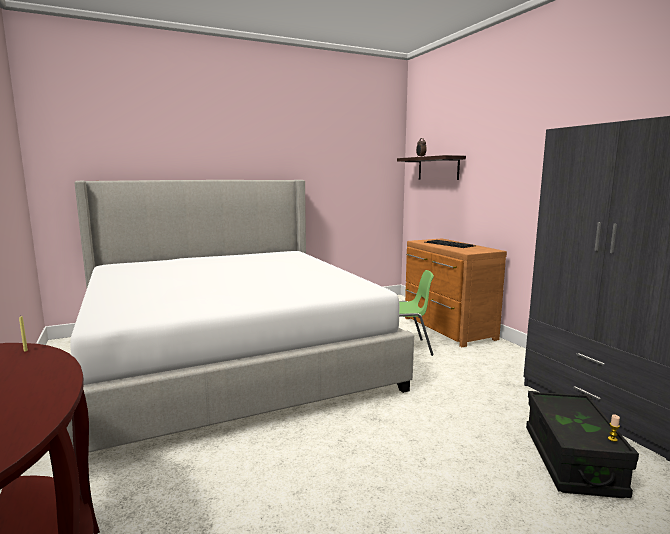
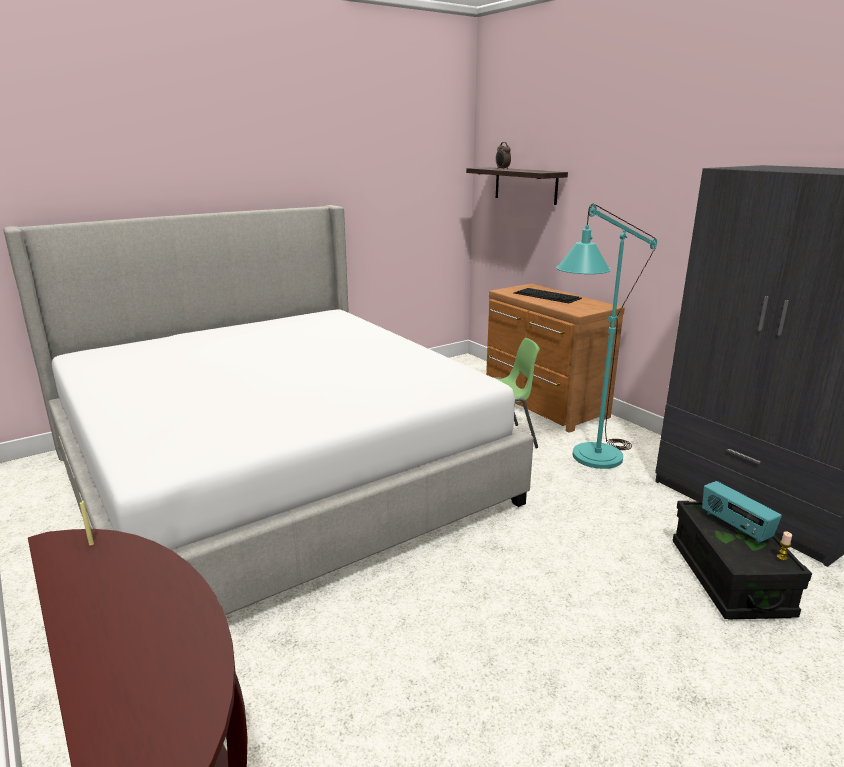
camera: 10 degrees left, 10 degrees up
none -> turquoise floor lamp [556,204,657,469]
none -> radio [702,481,782,544]

